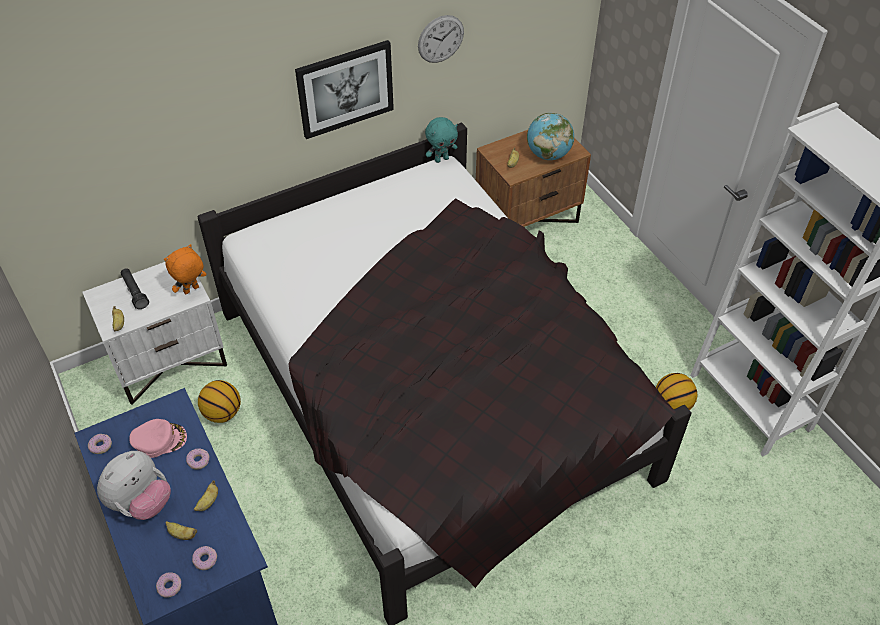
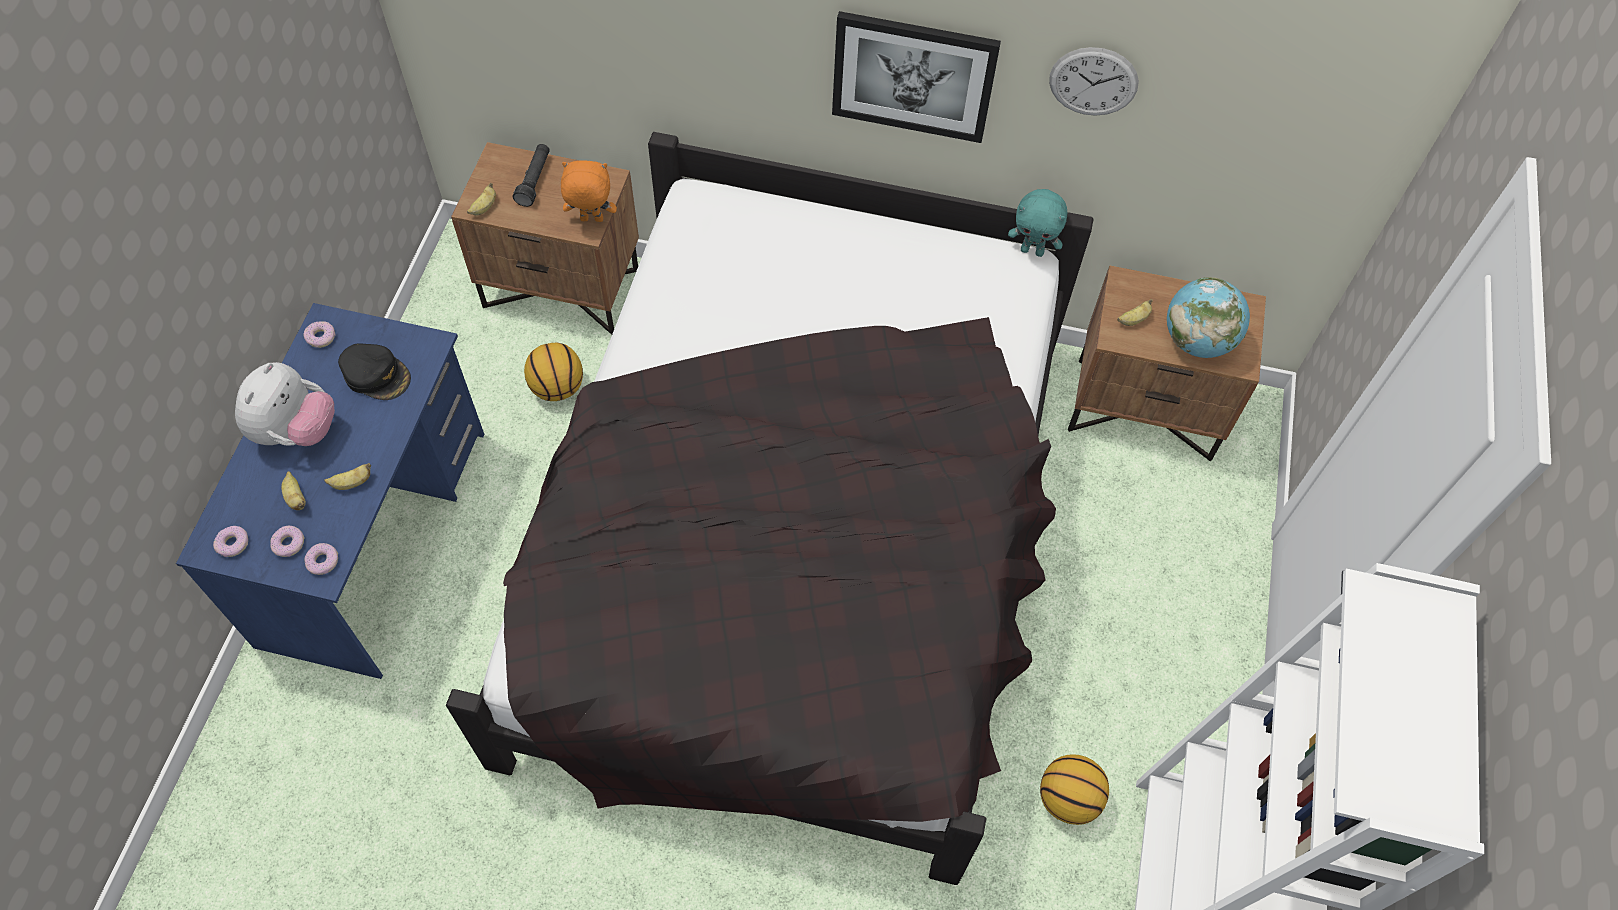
camera: 40 degrees right, 10 degrees up
white nightstand [82,262,227,405] -> brown nightstand [451,142,639,335]
plush toy [97,451,171,520] -> plush toy turned 60 degrees counterclockwise [235,362,335,446]
pink cap [129,419,187,458] -> black cap [338,343,411,400]
donut [186,448,209,470] -> donut moved to [305,543,338,575]

